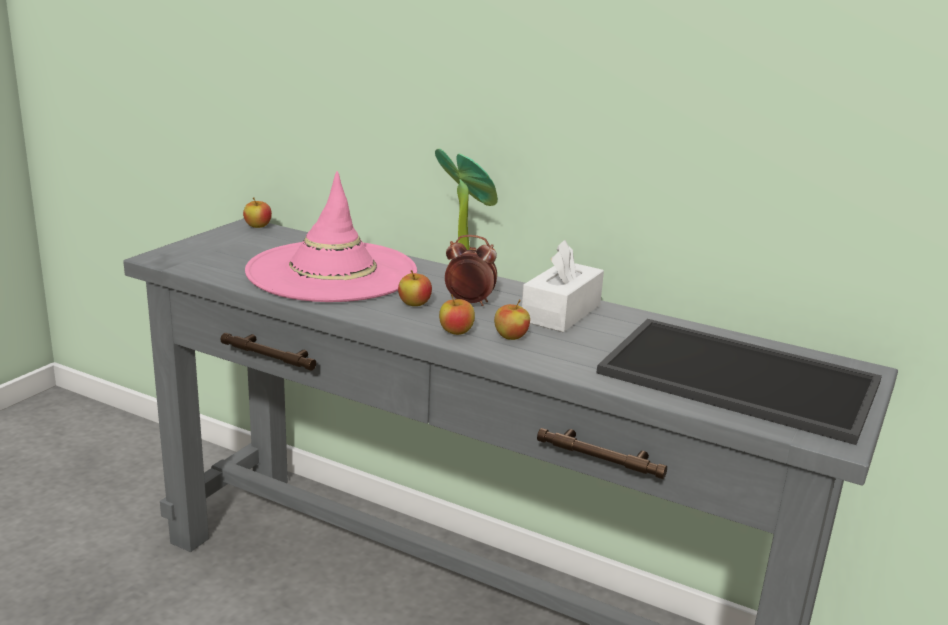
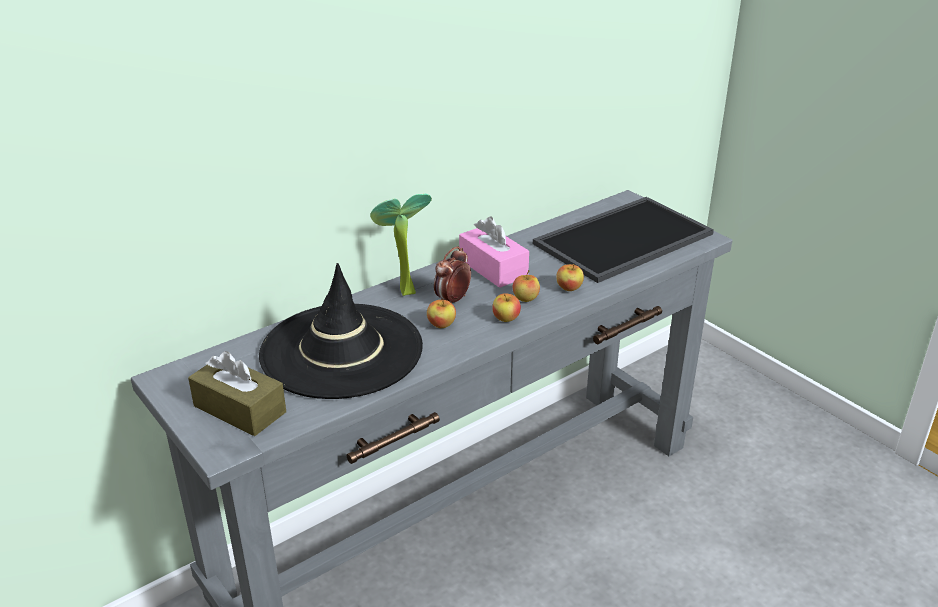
camera: 65 degrees left, 10 degrees up
apple [243,198,272,228] -> apple moved to [556,264,584,291]
pink hat [245,171,417,302] -> black hat [259,263,423,399]
white tissue box [522,240,604,332] -> pink tissue box [459,216,529,288]
none -> brown tissue box [188,351,286,436]

